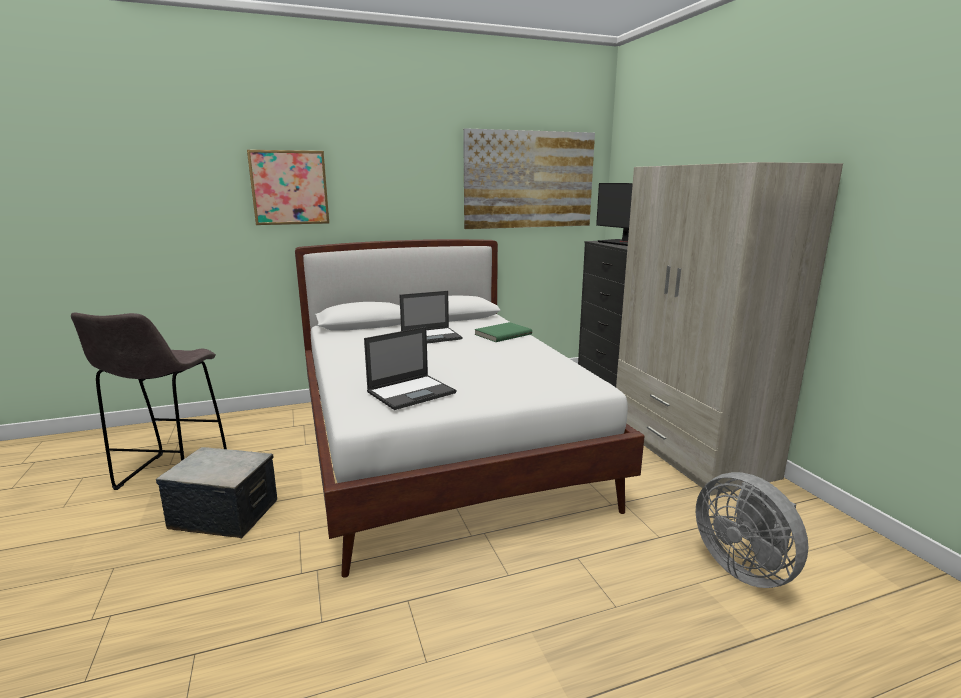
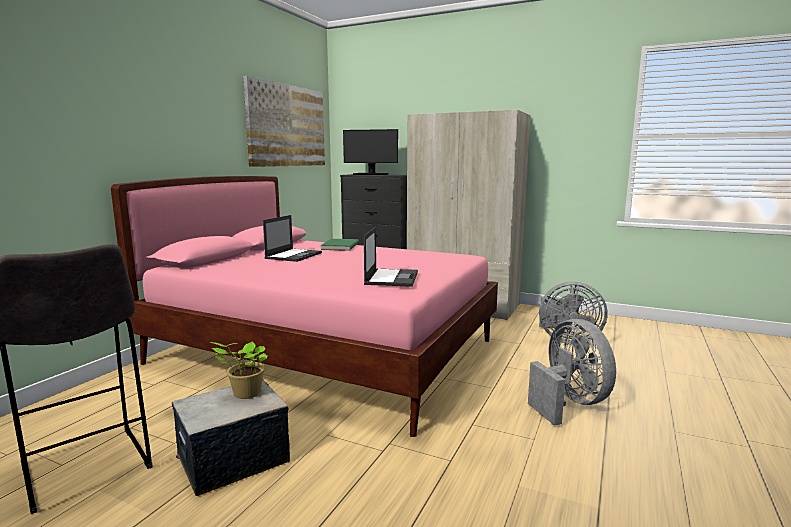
camera: 45 degrees left, 5 degrees down
picture [247,150,329,225] -> none
white bed [295,239,645,578] -> pink bed [111,176,498,437]
none -> potted plant [210,342,268,399]
none -> grey fan [528,319,616,426]

